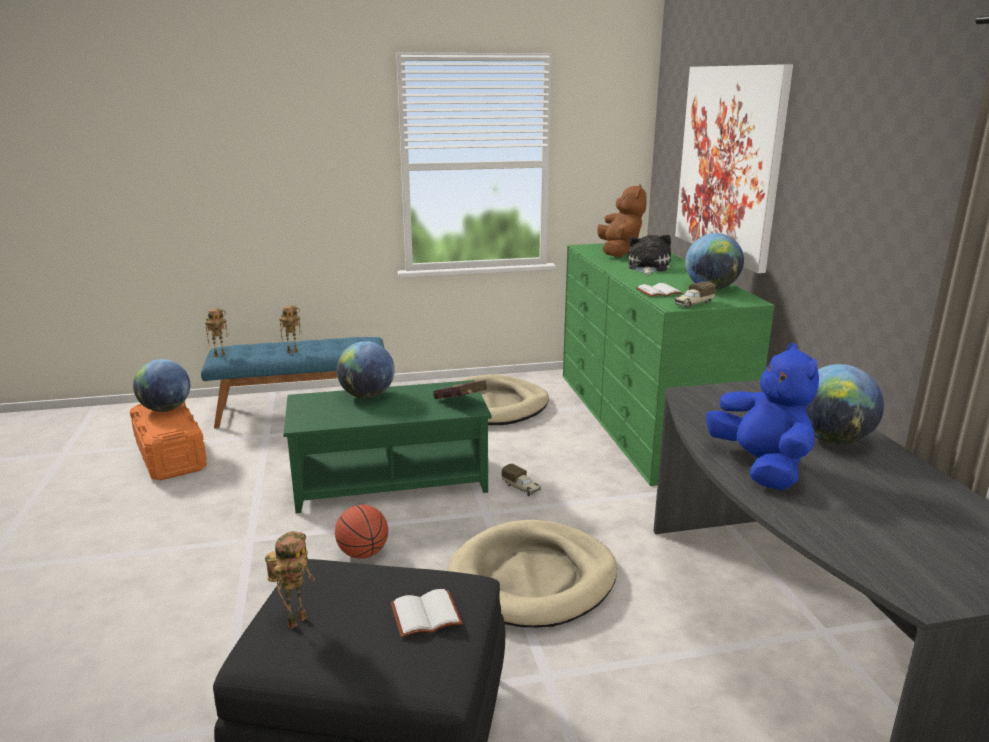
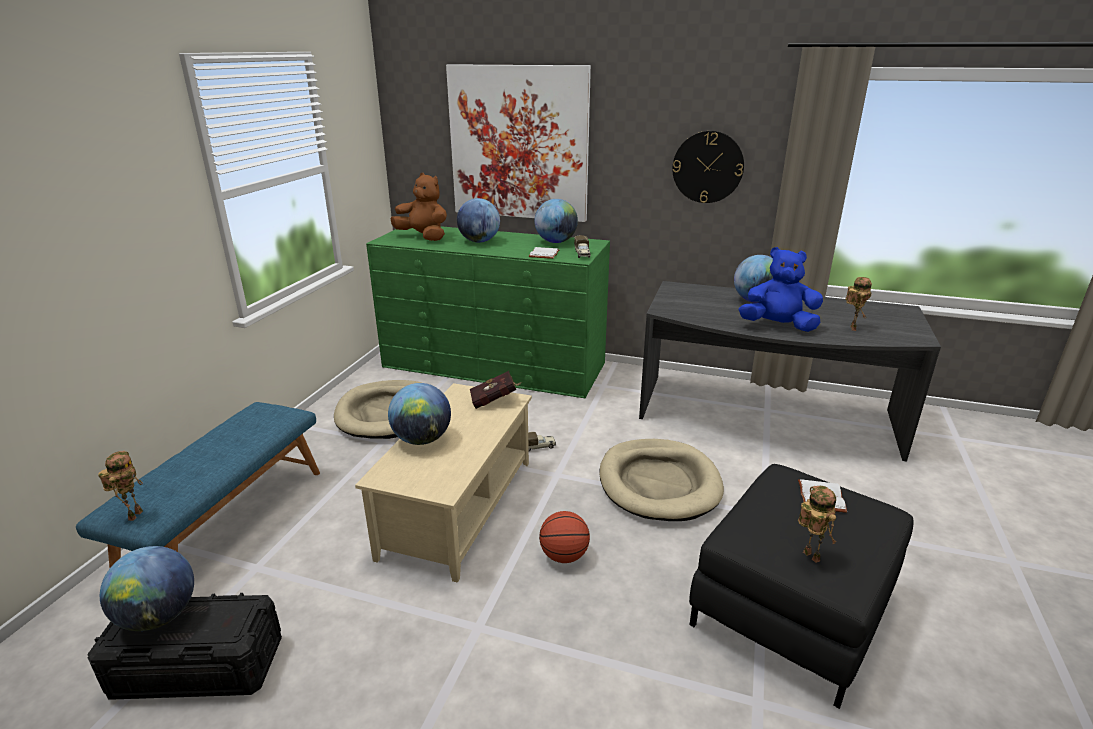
camera: 60 degrees left, 5 degrees up
orange storage box [130,402,207,480] -> black storage box [87,593,282,700]
toy robot [280,305,300,353] -> toy robot moved to [845,277,872,331]
green coffee table [283,380,492,513] -> beige coffee table [355,383,532,583]
plush toy [628,234,671,275] -> globe [457,198,500,242]
none -> wall clock [672,131,744,203]

